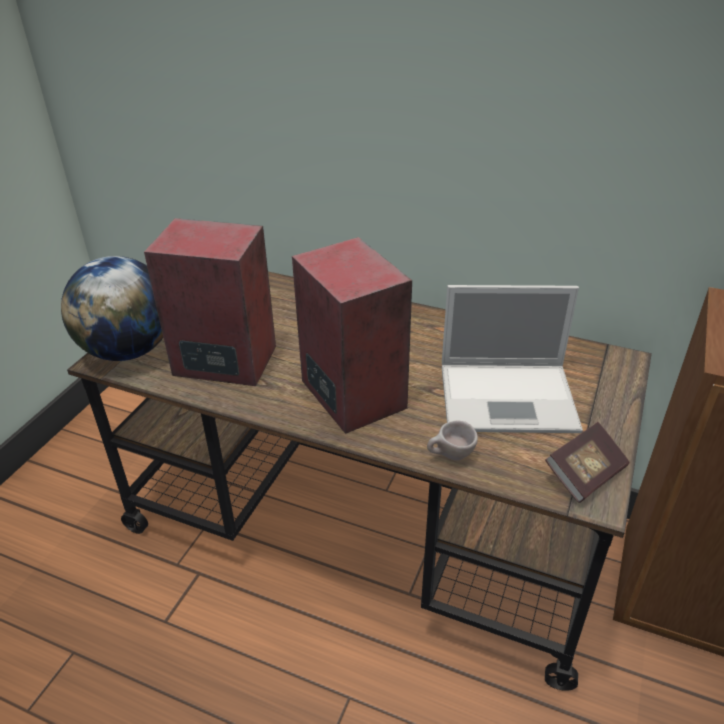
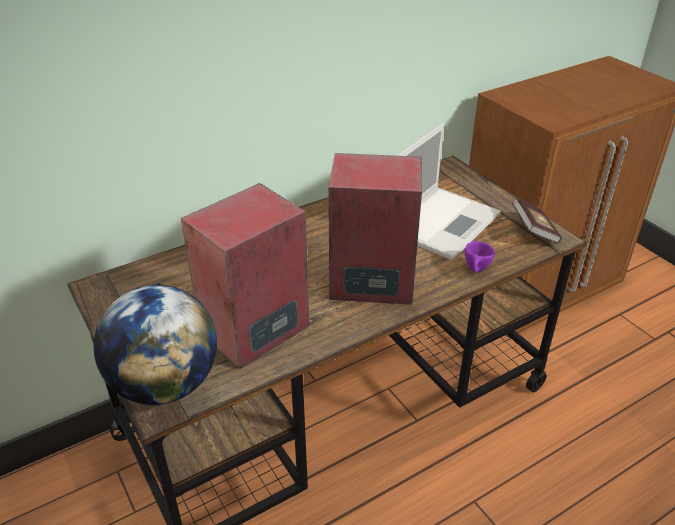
camera: 55 degrees left, 0 degrees up
beige cup [427,420,478,460] -> purple cup [465,241,495,273]

